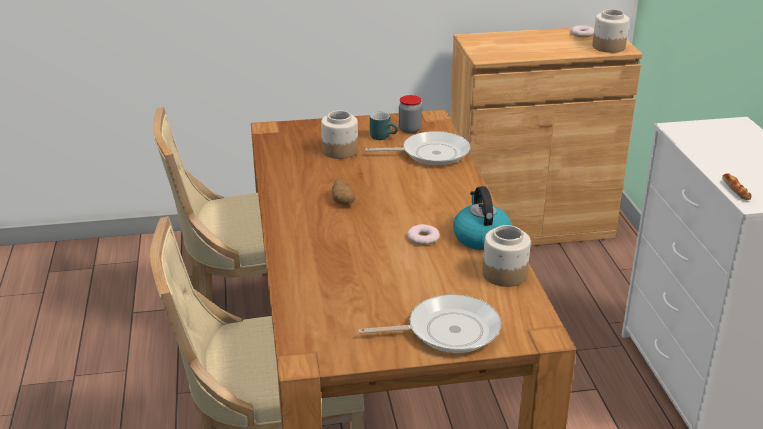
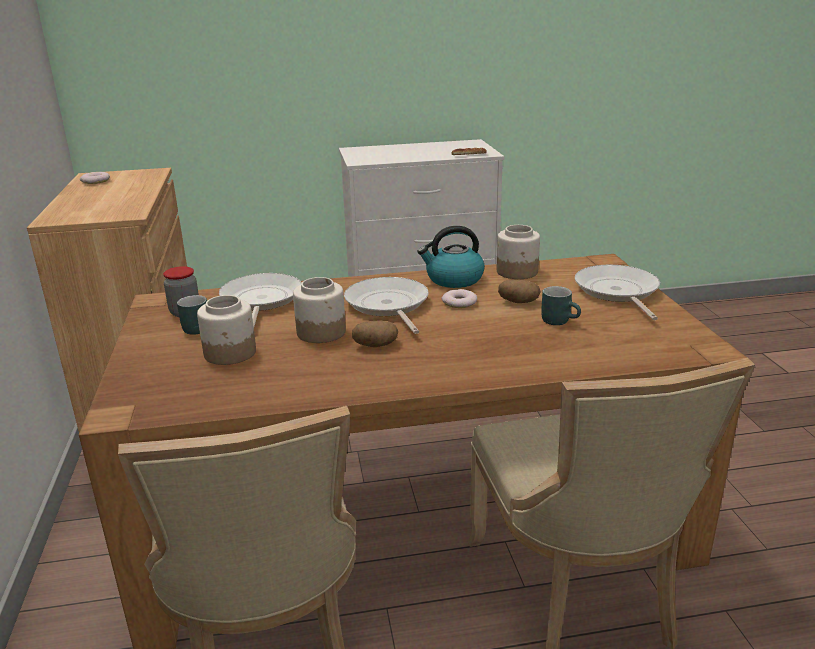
camera: 90 degrees left, 5 degrees down
jar [592,9,629,53] -> jar moved to [293,277,346,343]
none -> frying pan [344,277,429,334]
none -> potato [498,280,541,303]
none -> turquoise mug [541,286,581,325]

